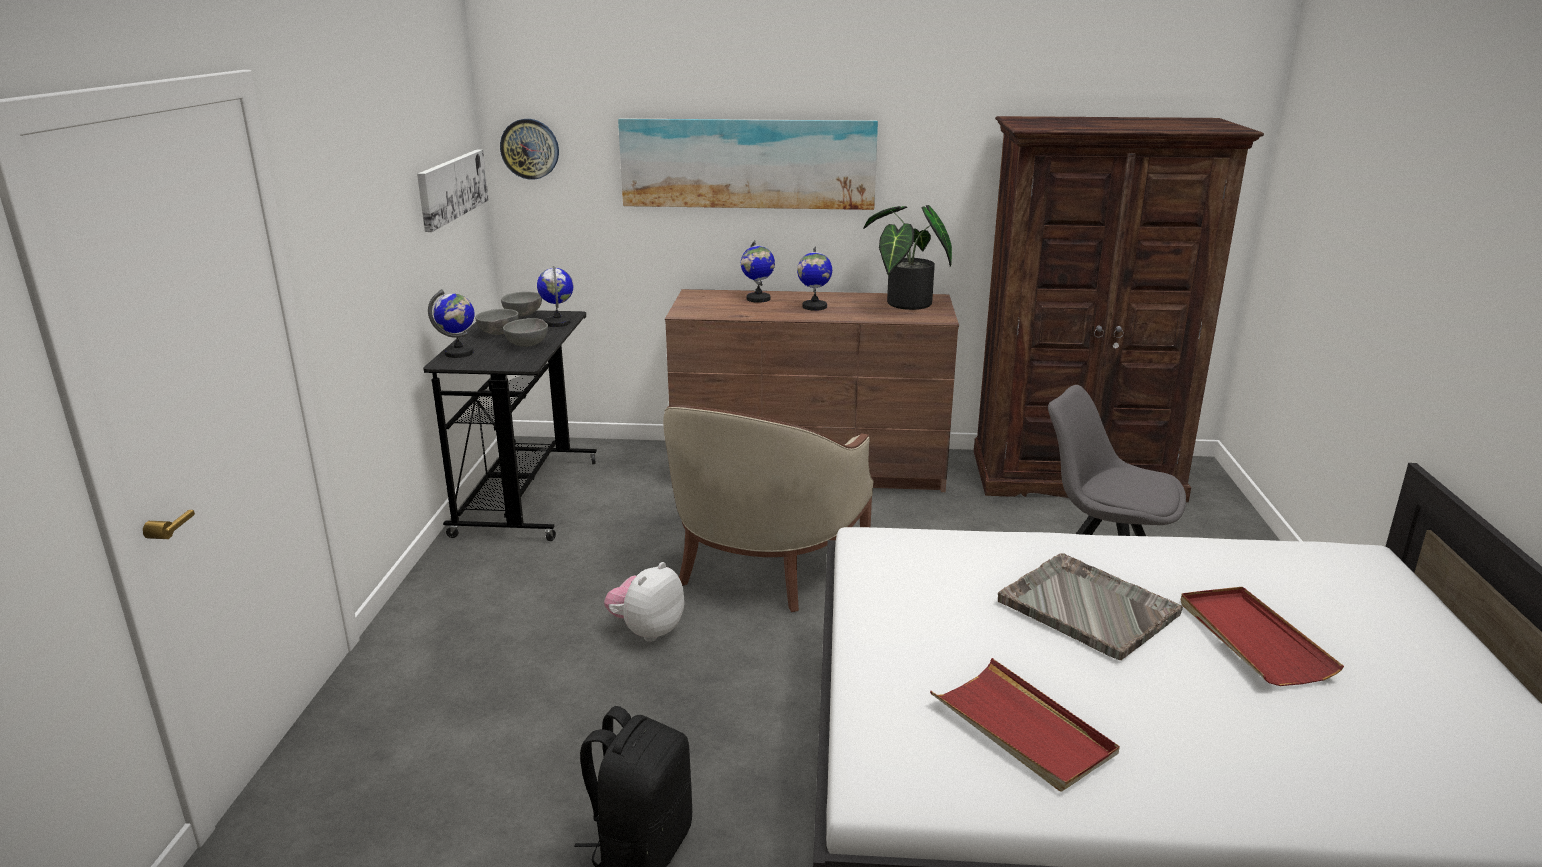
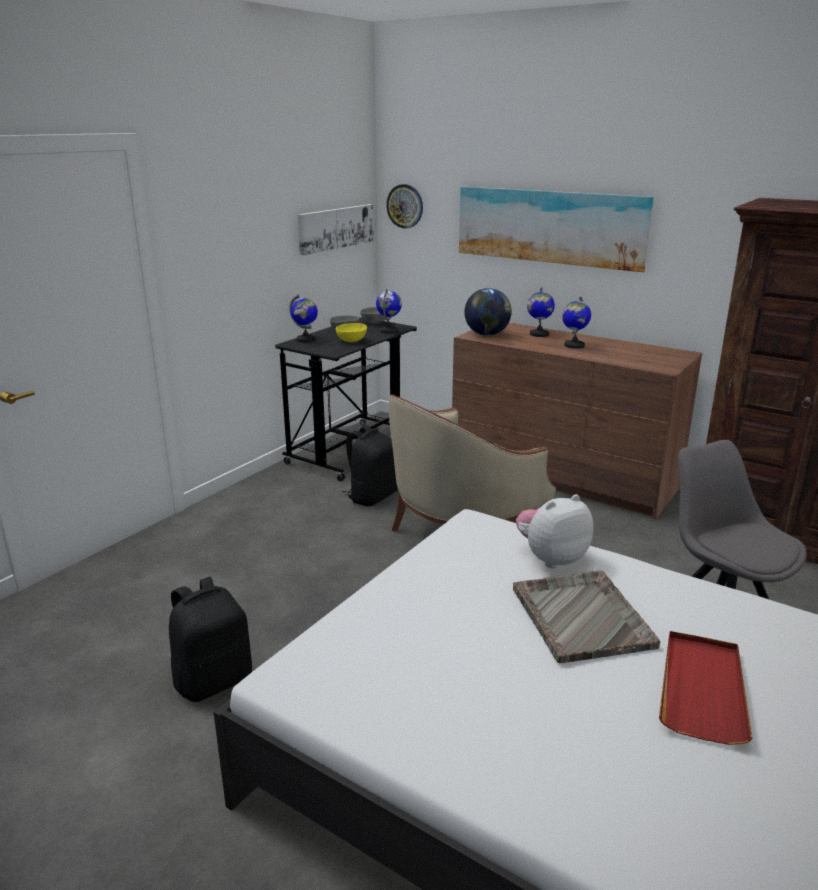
camera: 30 degrees right, 0 degrees up
grey bowl [503,318,548,347] -> yellow bowl [336,323,367,342]
plush toy [604,562,684,642] -> plush toy moved to [516,494,593,568]
potted plant [863,205,952,310] -> none
red tray [930,658,1120,792] -> none
none -> black backpack [342,425,398,506]
none -> globe [464,288,512,336]

